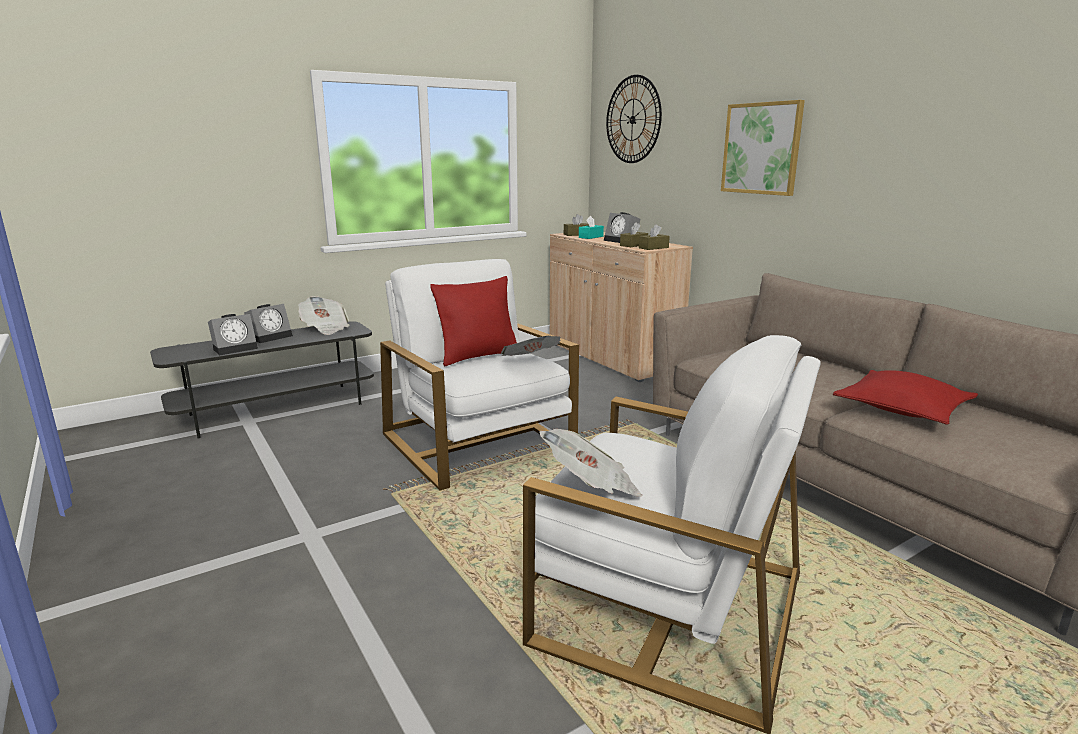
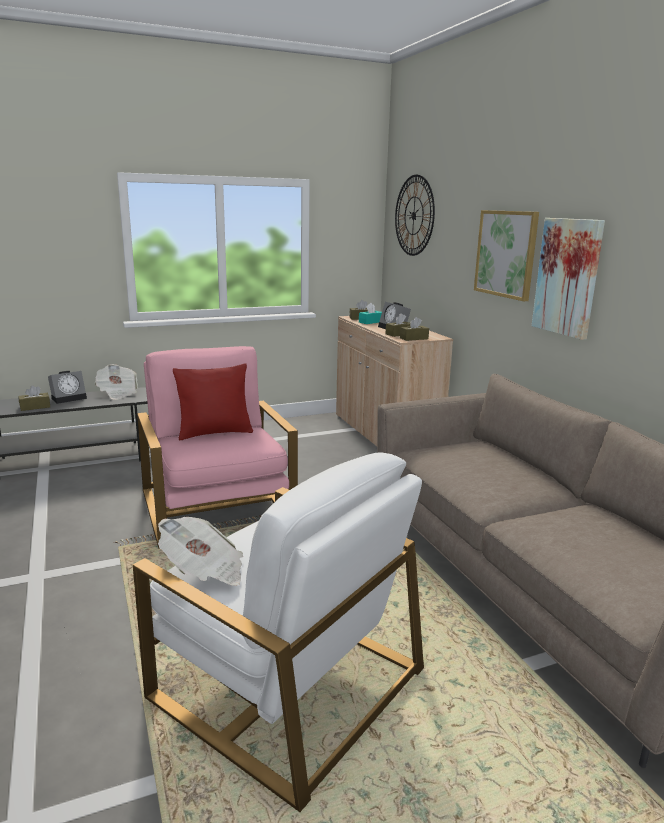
camera: 10 degrees right, 0 degrees up
alarm clock [208,314,258,355] -> brown tissue box [18,385,50,411]
white armchair [380,259,579,491] -> pink armchair [137,346,298,549]
newspaper [501,336,561,356] -> none
red pillow [833,370,978,425] -> none
none -> picture [532,218,605,340]

